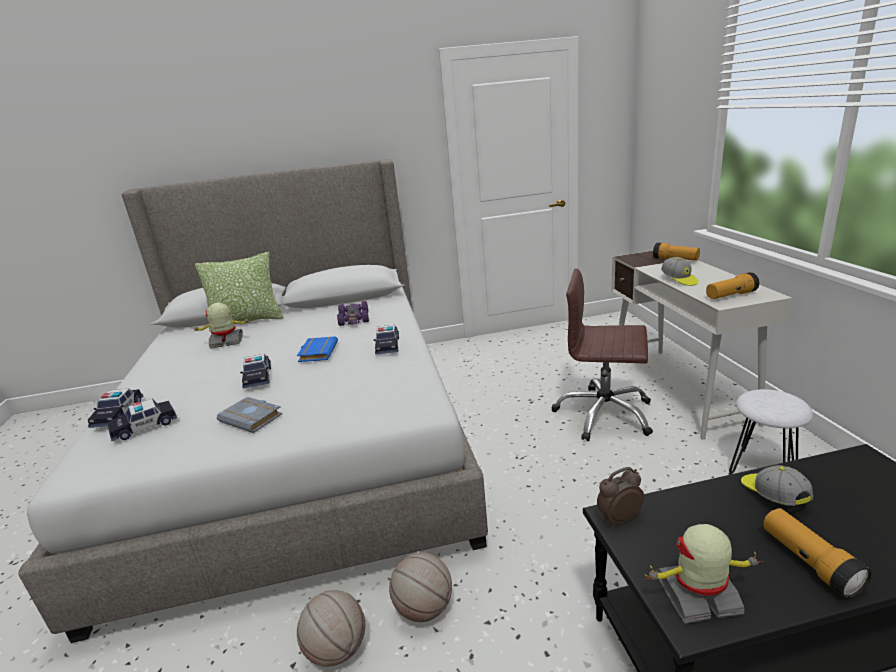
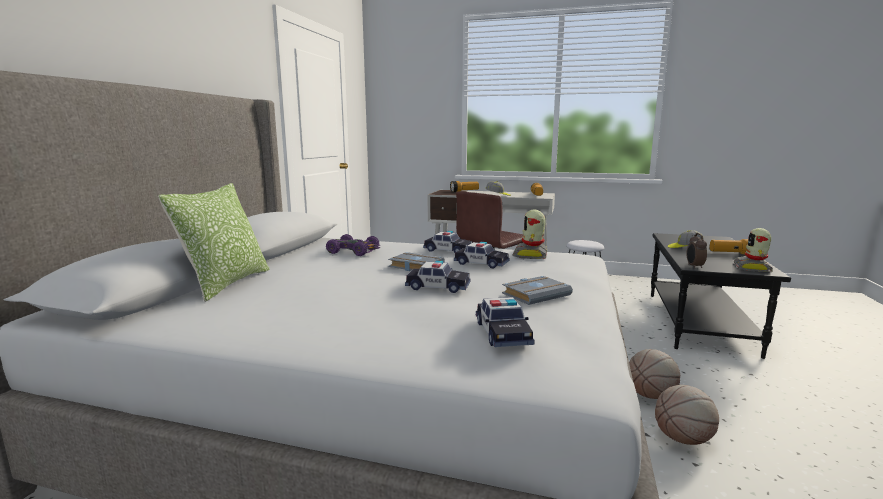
camera: 65 degrees left, 10 degrees down
toy car [88,388,143,428] -> toy car moved to [454,242,510,268]
toy robot [195,303,249,349] -> toy robot moved to [512,210,547,259]
blue book [297,336,338,362] -> grey book [388,252,445,271]

